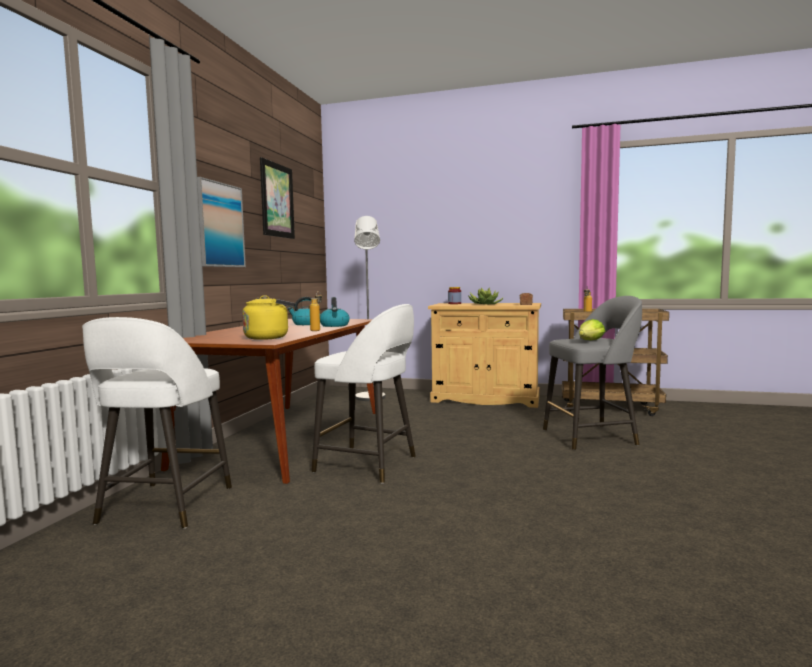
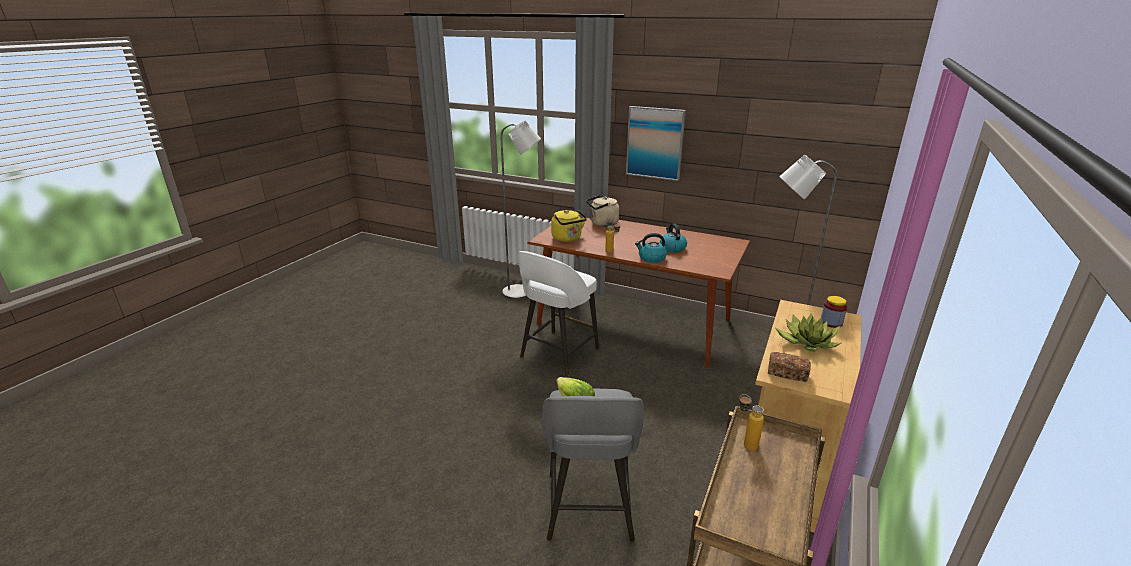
camera: 100 degrees right, 20 degrees up
white stool [82,317,232,528] -> grey floor lamp [501,120,541,300]
picture [260,157,295,239] -> none
none -> beige kettle [586,195,619,227]

